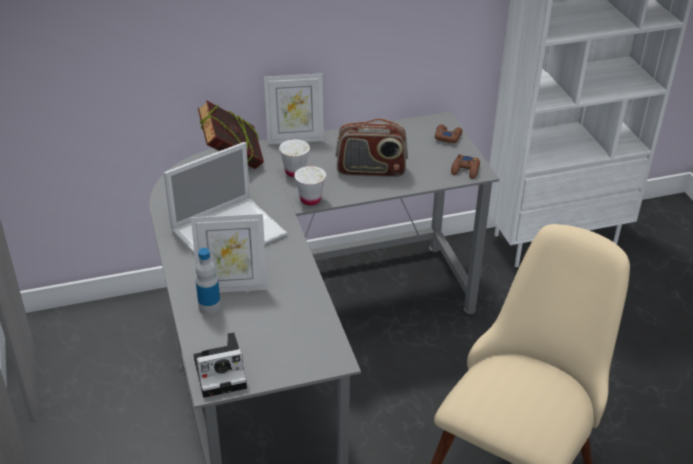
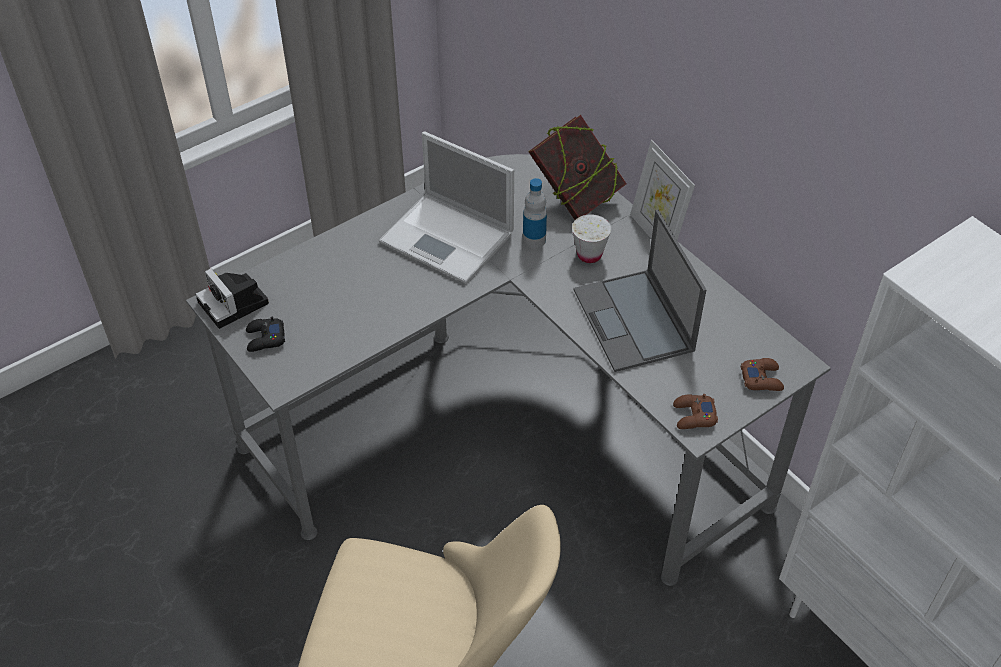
camera: 70 degrees right, 10 degrees up
picture frame [191,214,267,293] -> none
bottle [195,248,221,314] -> bottle moved to [523,178,547,248]
white cup [294,166,326,205] -> none
radio [335,118,408,177] -> laptop [573,210,706,372]
none -> black game controller [246,317,285,352]

